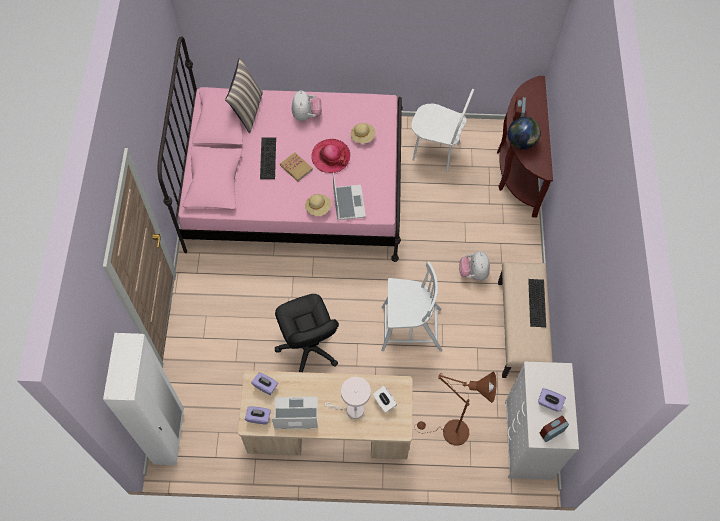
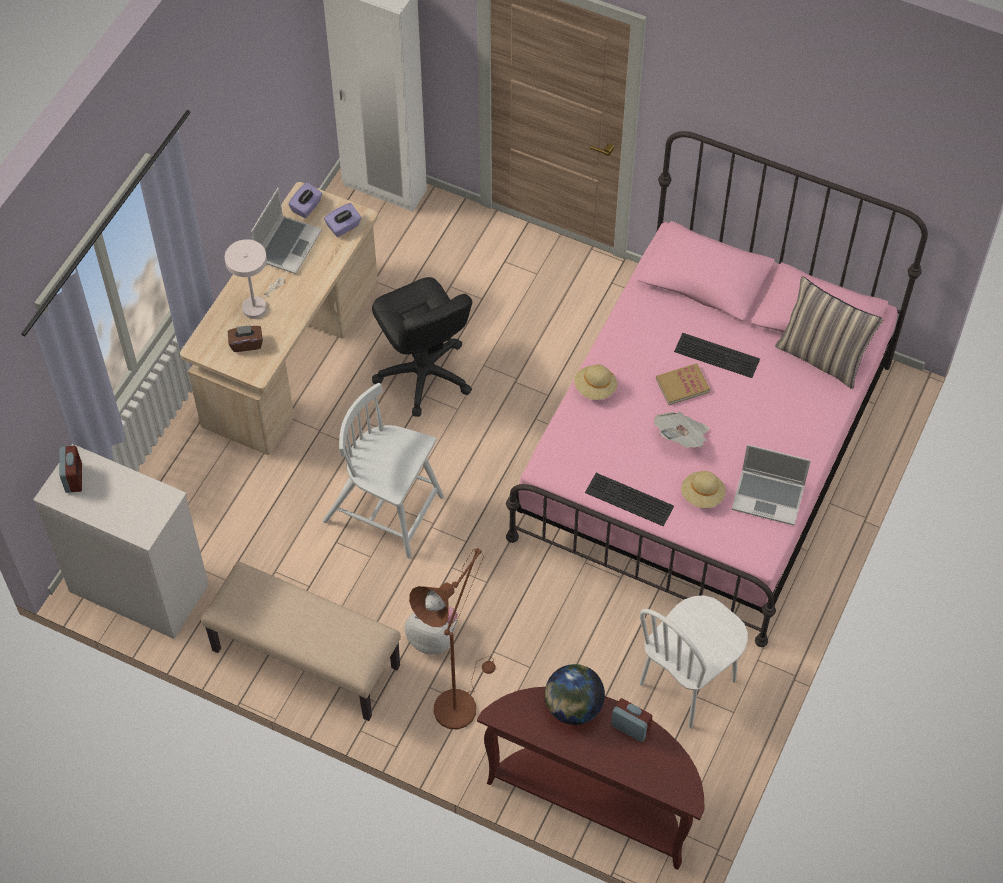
camera: 115 degrees right, 5 degrees down
black office chair [275,294,339,372] -> black office chair turned 120 degrees counterclockwise [372,277,472,417]
plush toy [292,90,322,121] -> none
hat [311,139,350,173] -> newspaper [654,412,709,448]
laptop [333,172,366,220] -> laptop moved to [731,444,811,526]
white tissue box [373,386,397,413] -> brown tissue box [228,325,263,352]
white chair [381,261,443,352] -> white chair turned 90 degrees clockwise [323,383,444,558]
brown floor lamp [414,371,496,445] -> brown floor lamp moved to [409,548,496,729]
keyboard [528,279,546,327] -> keyboard moved to [585,473,674,526]
purple tissue box [538,388,566,412] -> none

